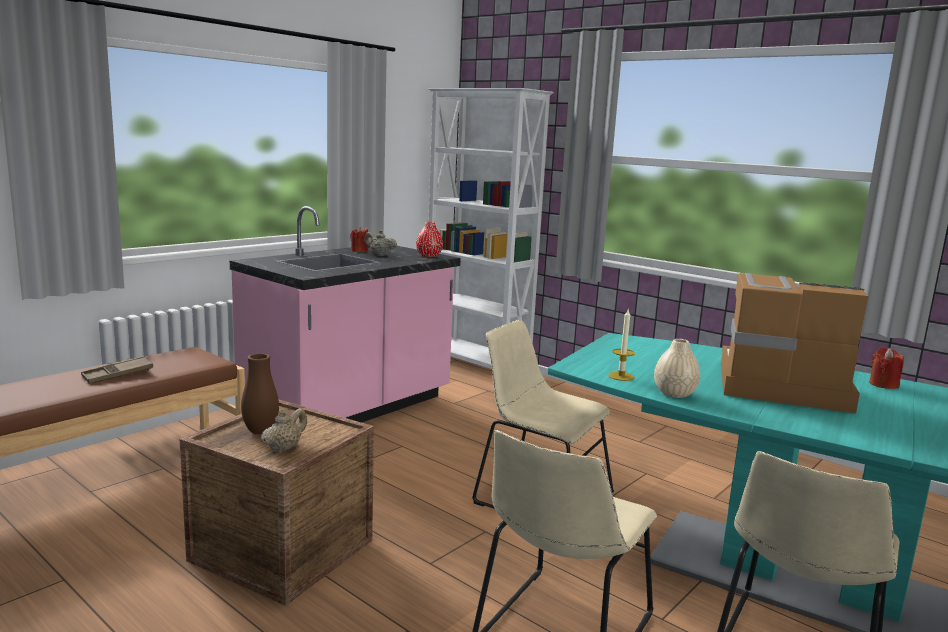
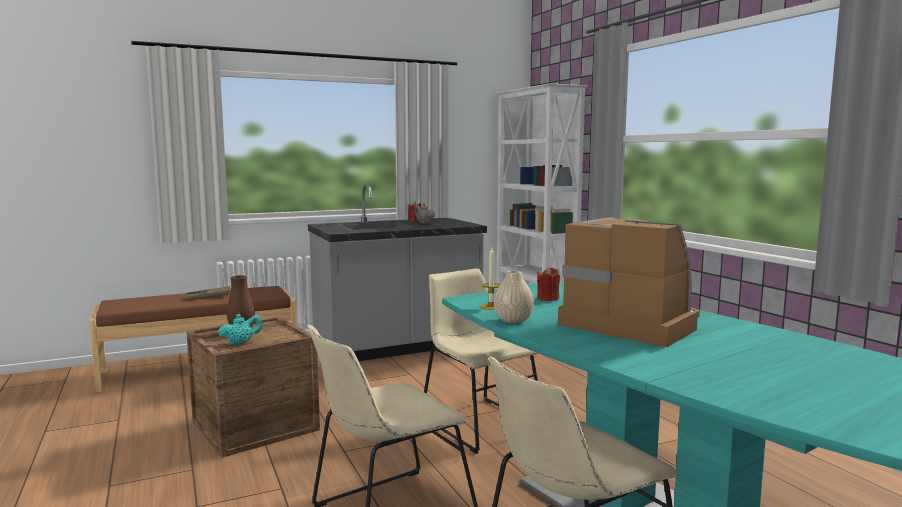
camera: 25 degrees right, 5 degrees down
pink counter [230,206,461,423] -> grey counter [308,184,487,361]
beige teapot [261,408,307,453] -> turquoise teapot [218,314,262,345]
red vase [416,222,443,257] -> none
red candle [869,347,904,389] -> red candle moved to [537,267,560,301]

